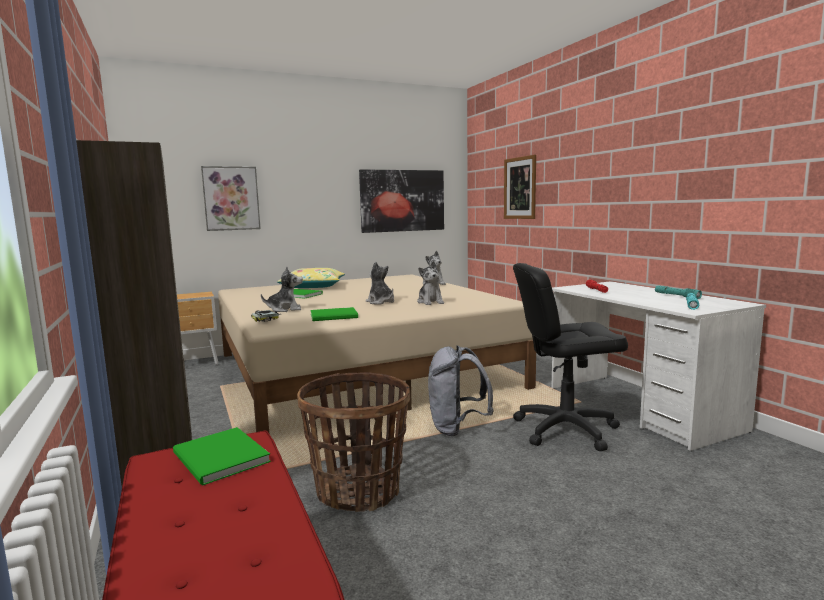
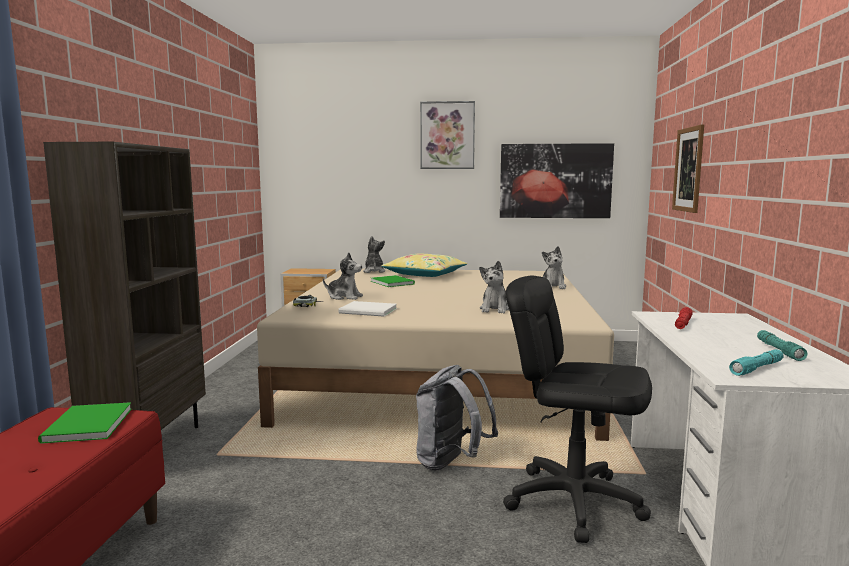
camera: 30 degrees right, 0 degrees up
picture [201,166,261,231] -> picture moved to [420,101,475,169]
basket [297,372,410,512] -> none
green book [311,307,358,321] -> white book [338,301,397,317]
plush toy [366,261,394,305] -> plush toy moved to [363,236,385,273]

